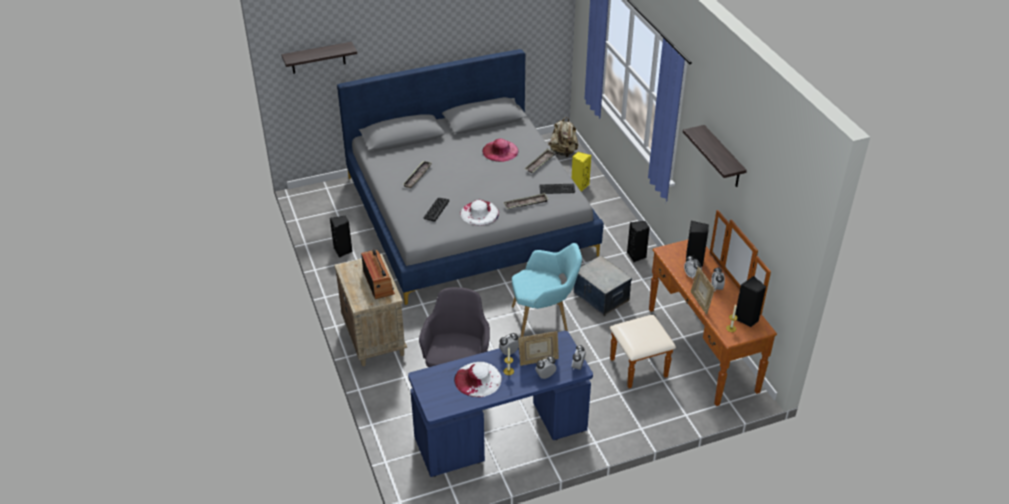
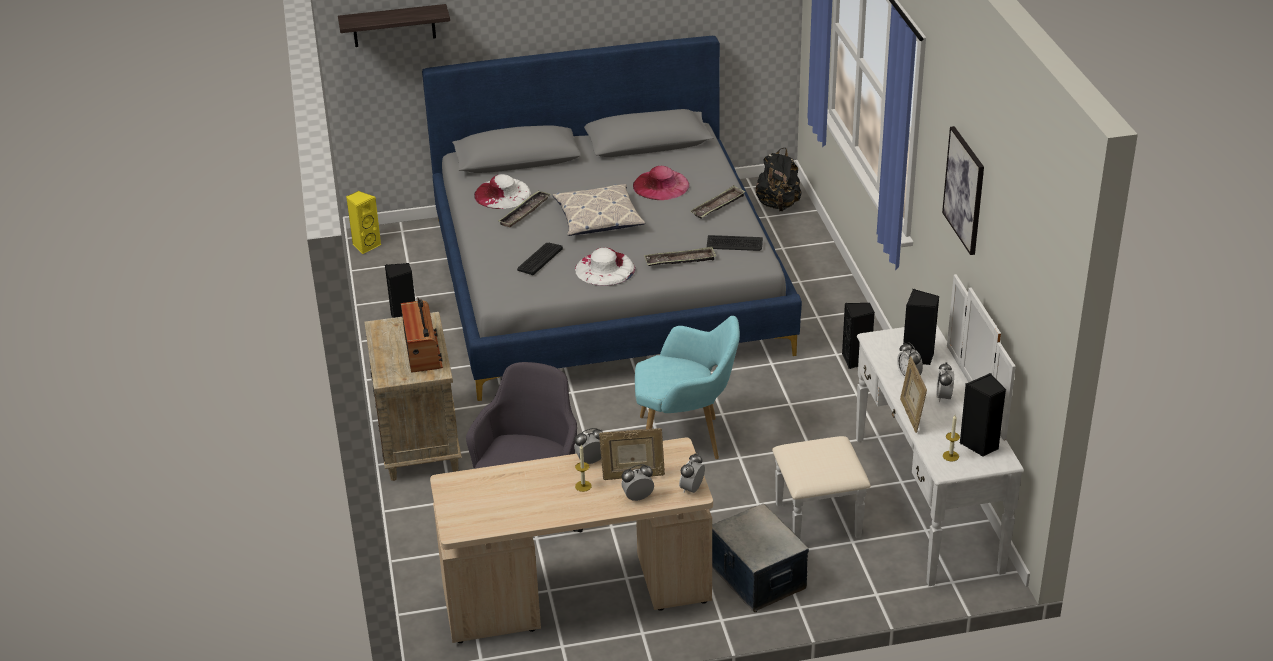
camera: 10 degrees right, 5 degrees down
blue desk [408,331,593,477] -> beige desk [430,437,713,643]
white hat [454,362,502,397] -> white hat moved to [474,174,531,209]
beige backpack [548,117,578,157] -> black backpack [756,148,802,211]
yellow speaker [572,152,591,192] -> yellow speaker moved to [346,191,381,254]
storage box [574,256,632,316] -> storage box moved to [712,504,809,612]
brown dresser [610,210,777,406] -> white dresser [772,274,1024,586]
shelf [683,125,747,187] -> picture [942,126,984,255]
none -> pillow [553,184,645,236]

